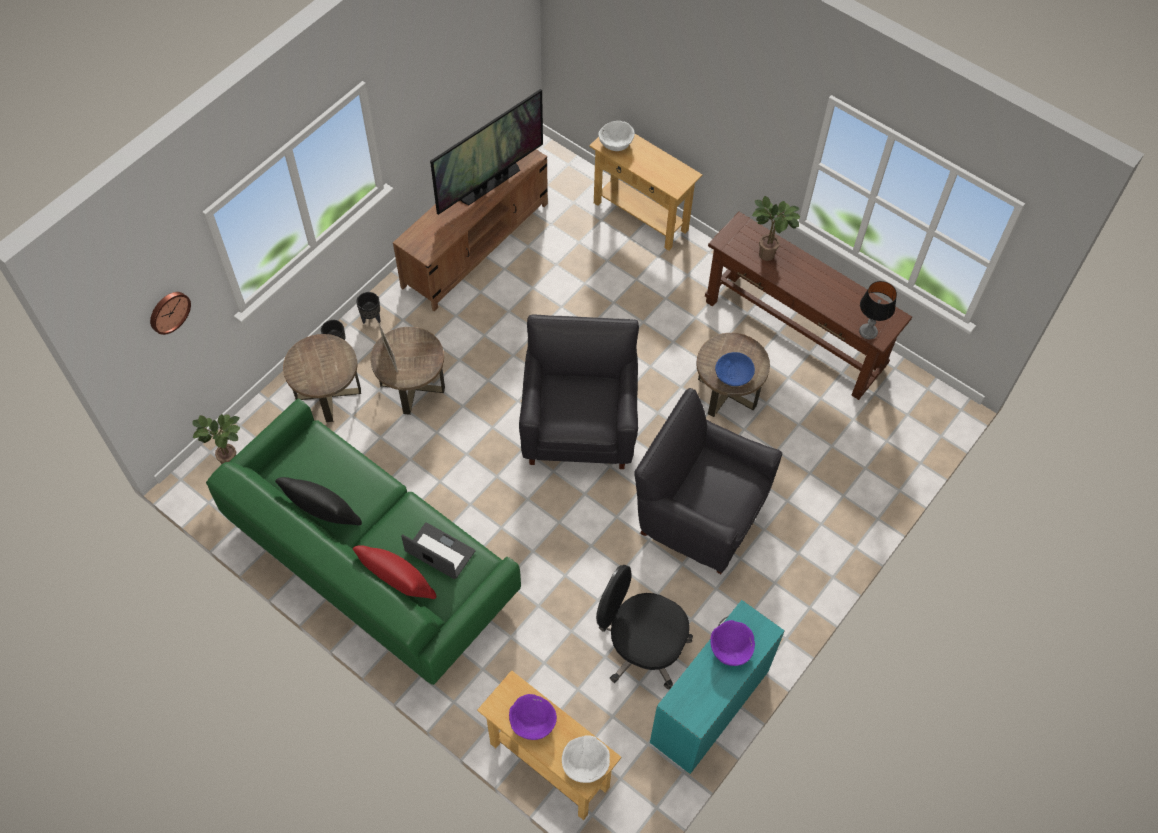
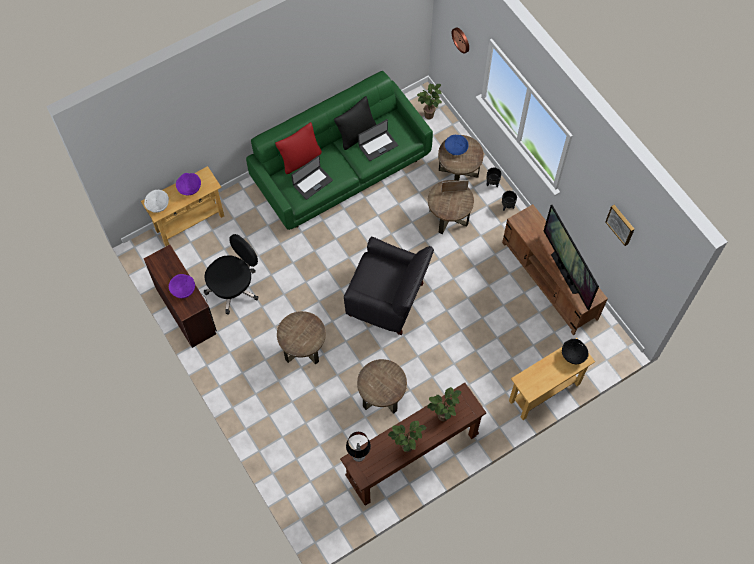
camera: 110 degrees right, 5 degrees up
white bowl [598,121,635,151] -> black bowl [562,339,589,364]
black armchair [634,388,782,574] -> brown side table [277,311,326,365]
turquoise desk [650,600,785,774] -> brown desk [143,244,217,348]
blue bowl [715,352,755,386] -> blue bowl moved to [445,135,469,155]
none -> laptop [358,119,398,161]
none -> potted plant [388,420,427,452]
none -> picture [605,205,635,246]

